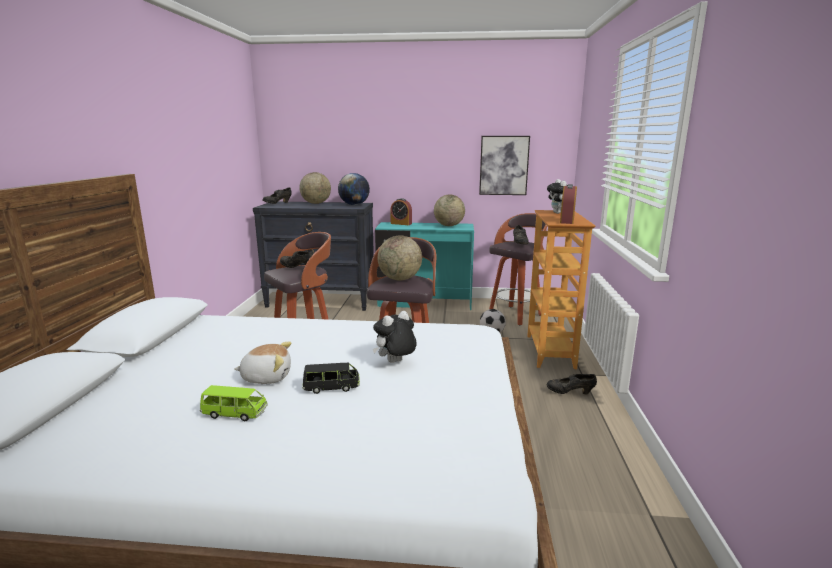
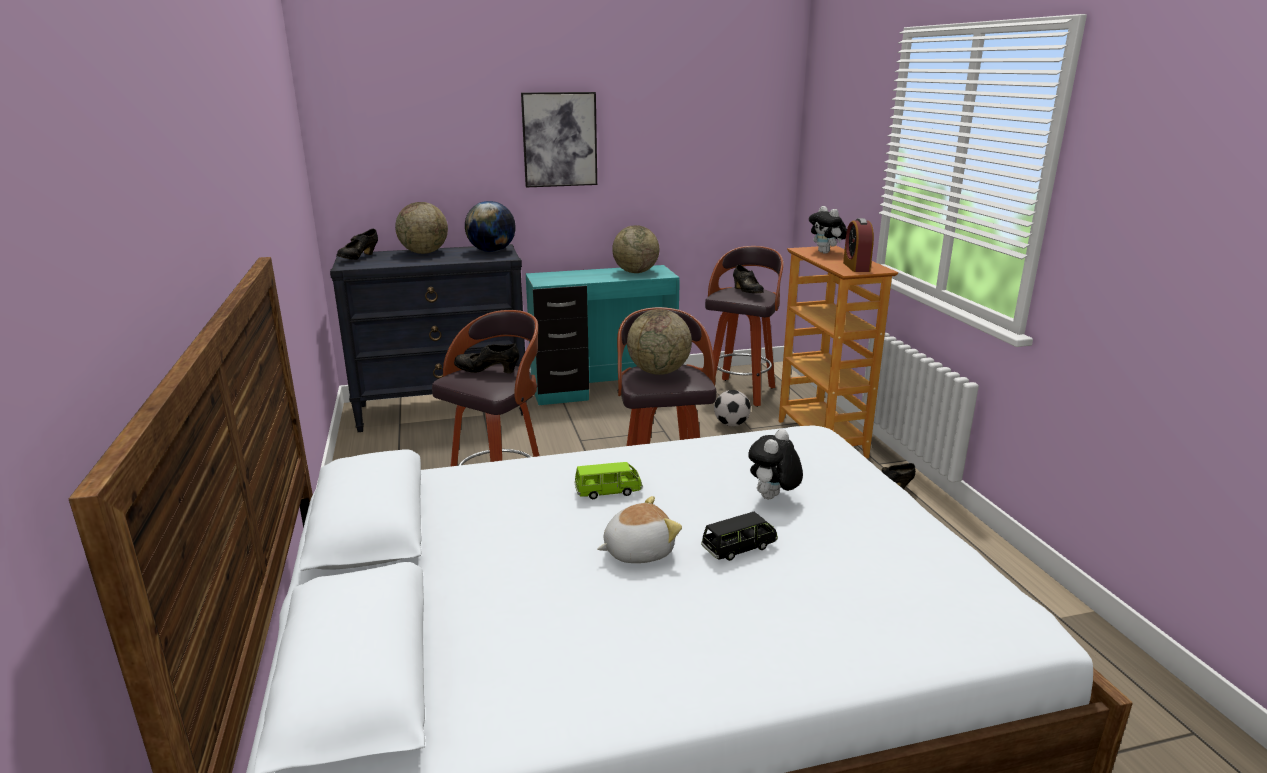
camera: 20 degrees left, 5 degrees up
green toy car [200,385,268,421] -> green toy car moved to [574,462,643,499]
alarm clock [390,198,412,225] -> none
picture [479,136,530,195] -> picture moved to [521,92,597,188]

